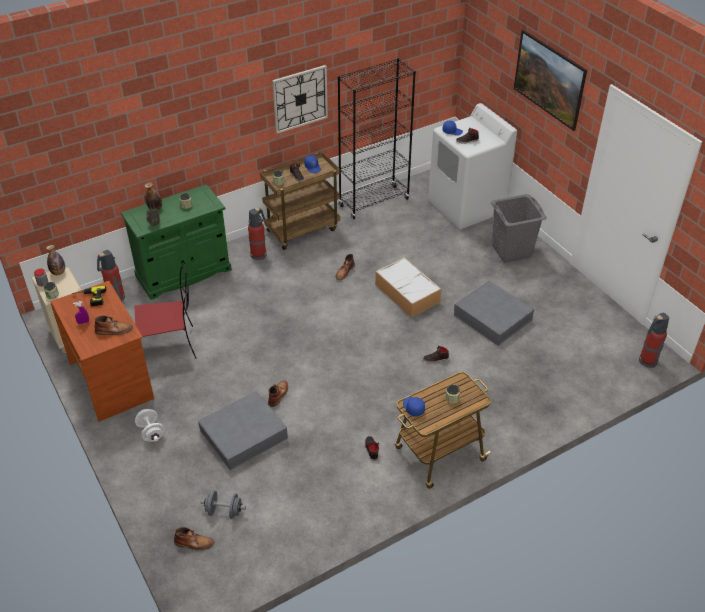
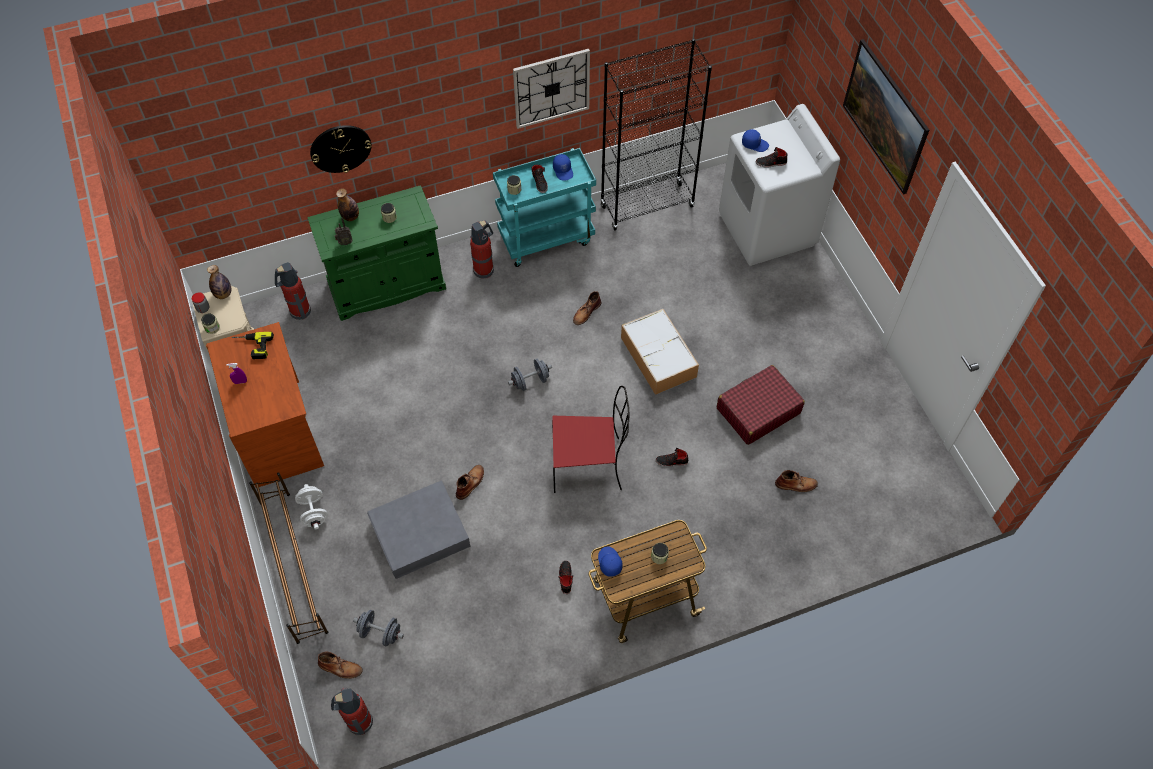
camera: 10 degrees right, 15 degrees up
brown boot [95,316,133,335] -> brown boot moved to [775,470,818,492]
red chair [134,266,196,358] -> red chair moved to [552,386,630,493]
brown cart [260,152,340,250] -> turquoise cart [493,148,596,267]
grey storage box [454,281,534,346] -> red suitcase [717,365,805,445]
grey laundry basket [491,194,546,263] -> none
fire extinguisher [639,312,669,368] -> fire extinguisher moved to [331,687,373,735]
none -> brown shoe rack [249,472,328,644]
none -> wall clock [310,125,371,173]
none -> grey dumbbell [508,359,552,391]

